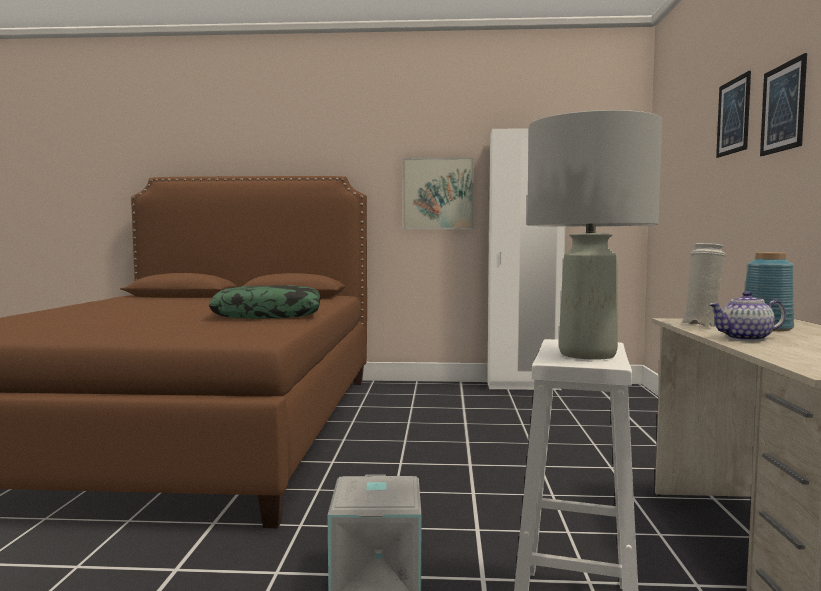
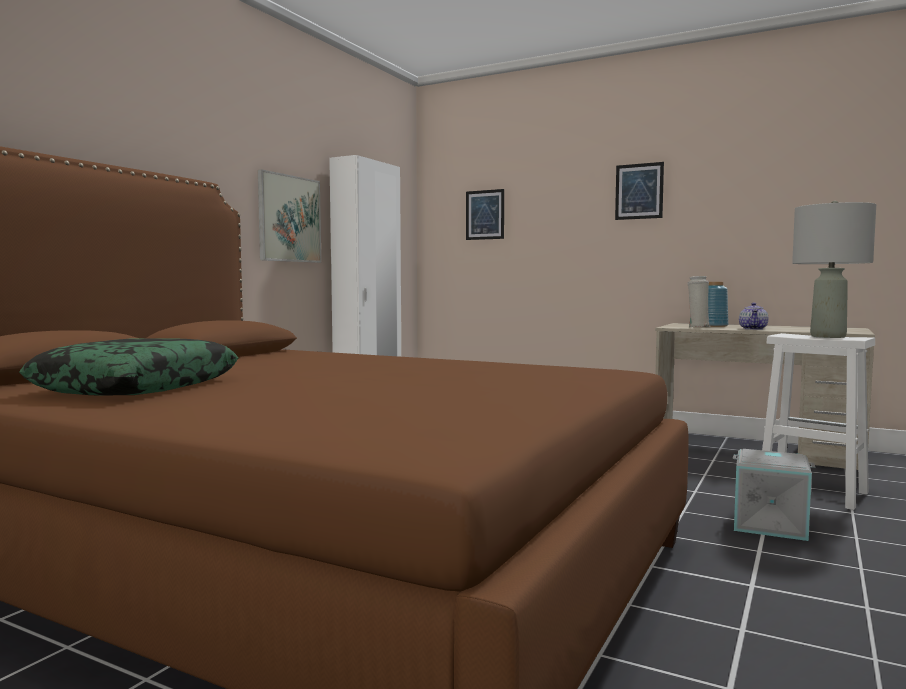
camera: 65 degrees left, 0 degrees up
pillow [209,285,321,319] -> pillow moved to [19,338,238,395]
picture [716,71,751,158] -> picture moved to [466,189,504,240]

